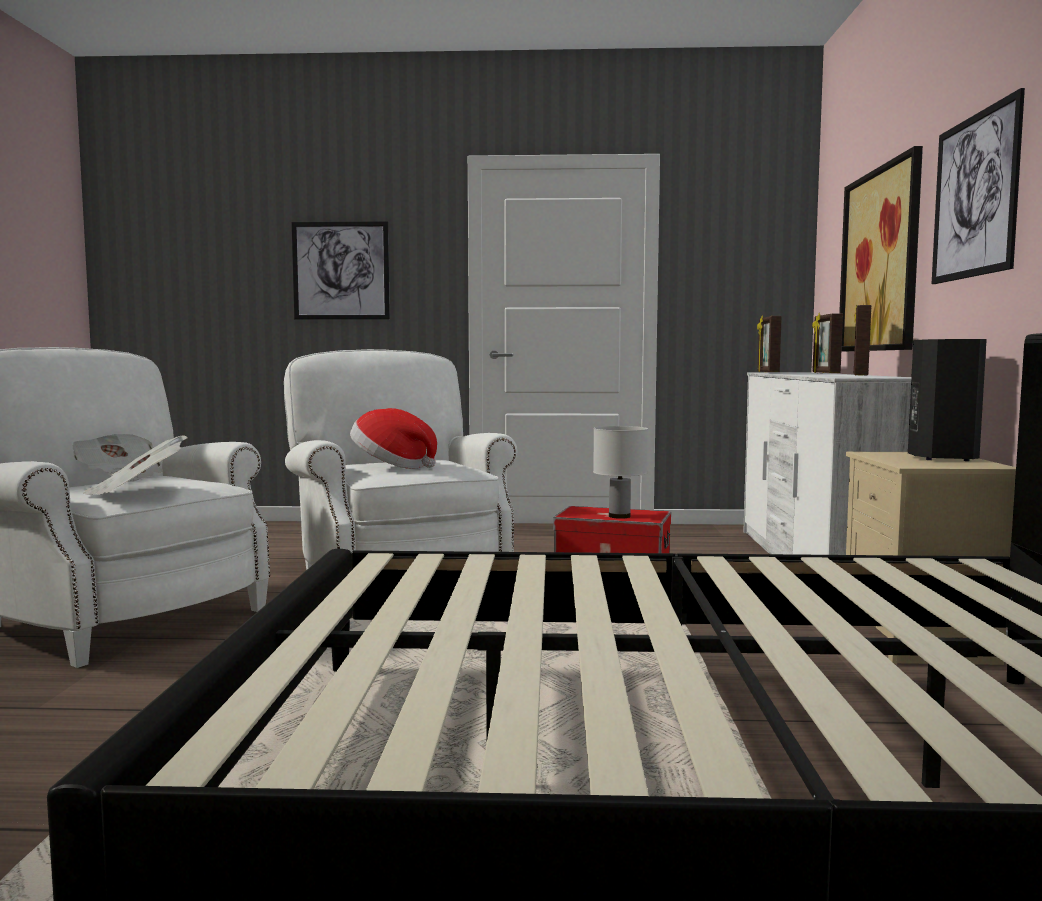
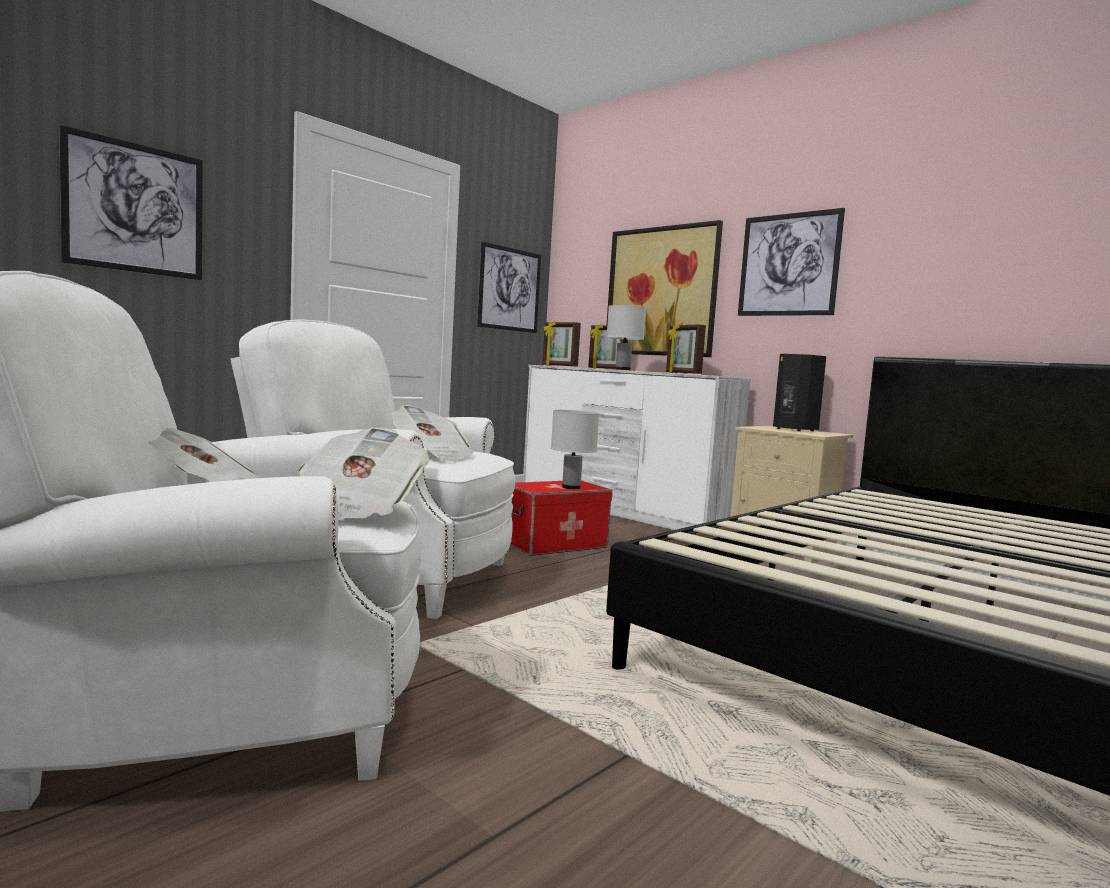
camera: 50 degrees left, 0 degrees up
hat [350,408,437,469] -> newspaper [391,405,473,462]
none -> picture [477,241,541,333]
none -> white table lamp [606,305,646,370]

